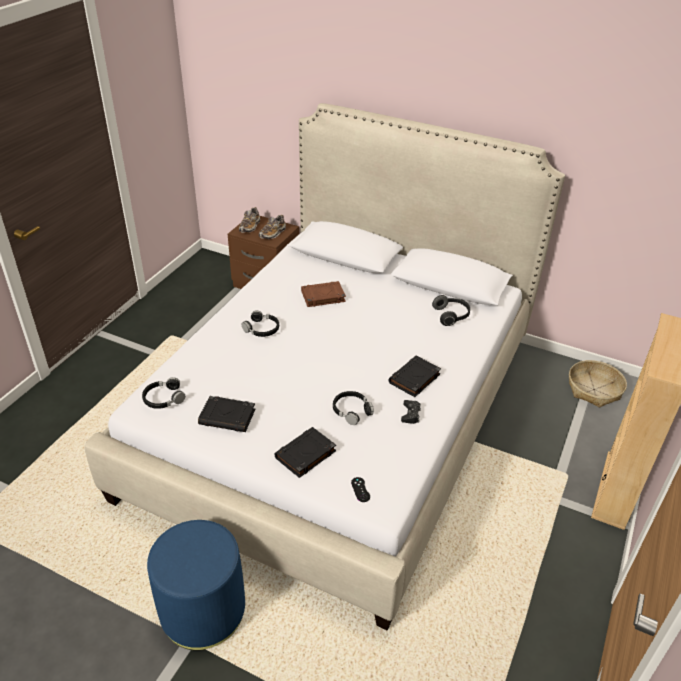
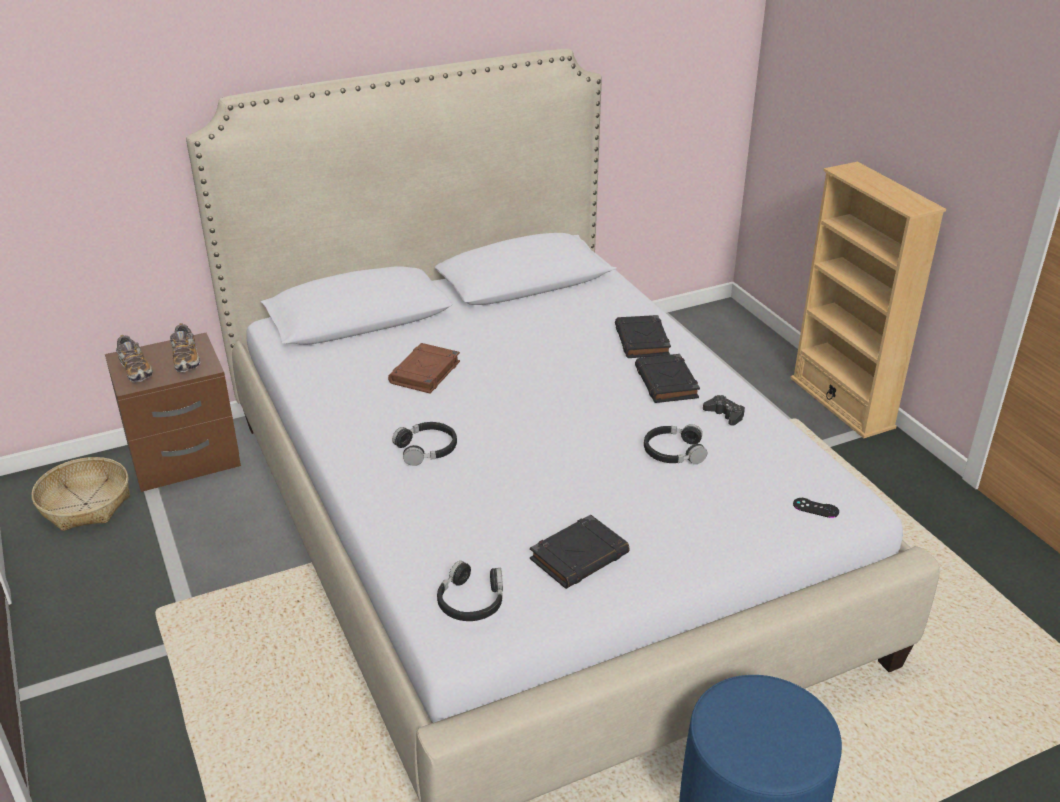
camera: 50 degrees left, 5 degrees down
black book [274,427,336,478] -> black book moved to [615,315,671,358]
headphones [432,295,470,326] -> none
basket [569,360,627,408] -> basket moved to [32,457,130,531]

